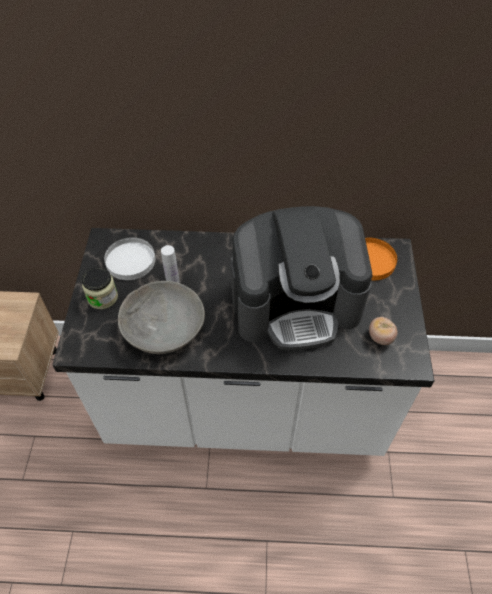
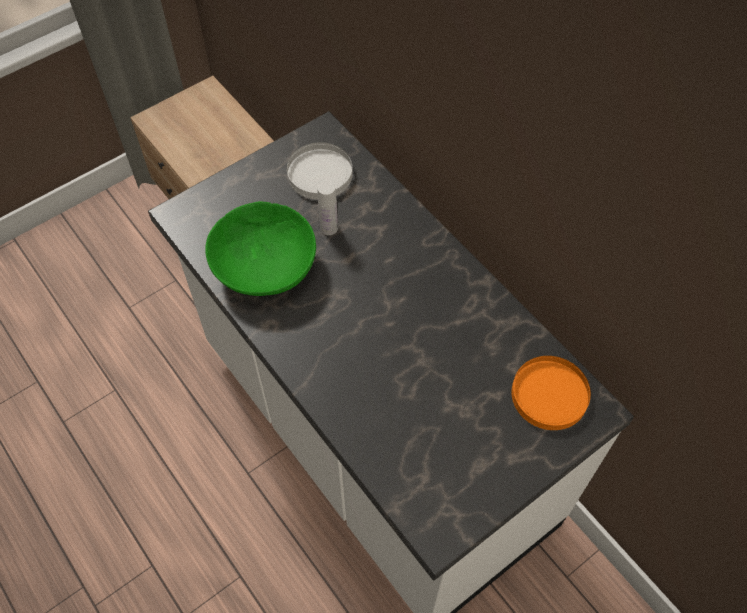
camera: 50 degrees right, 5 degrees up
jar [82,267,118,309] -> none
grey bowl [118,281,205,354] -> green bowl [205,201,316,296]
coffee machine [231,206,373,350] -> none
tomato [369,317,398,345] -> none

